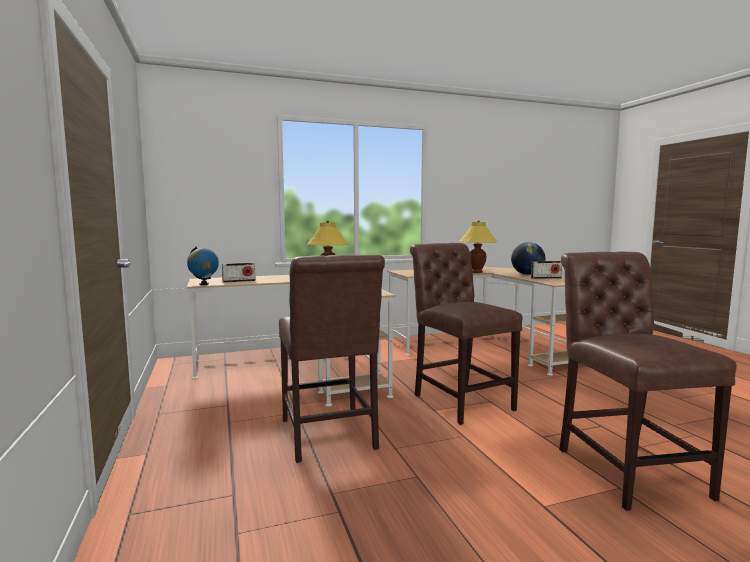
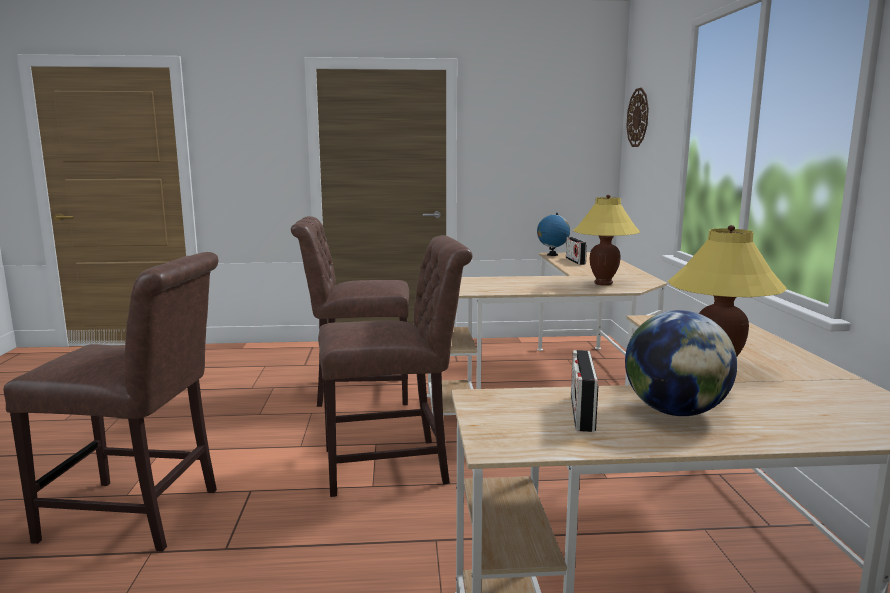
camera: 105 degrees right, 5 degrees up
none -> wall clock [626,88,649,147]

